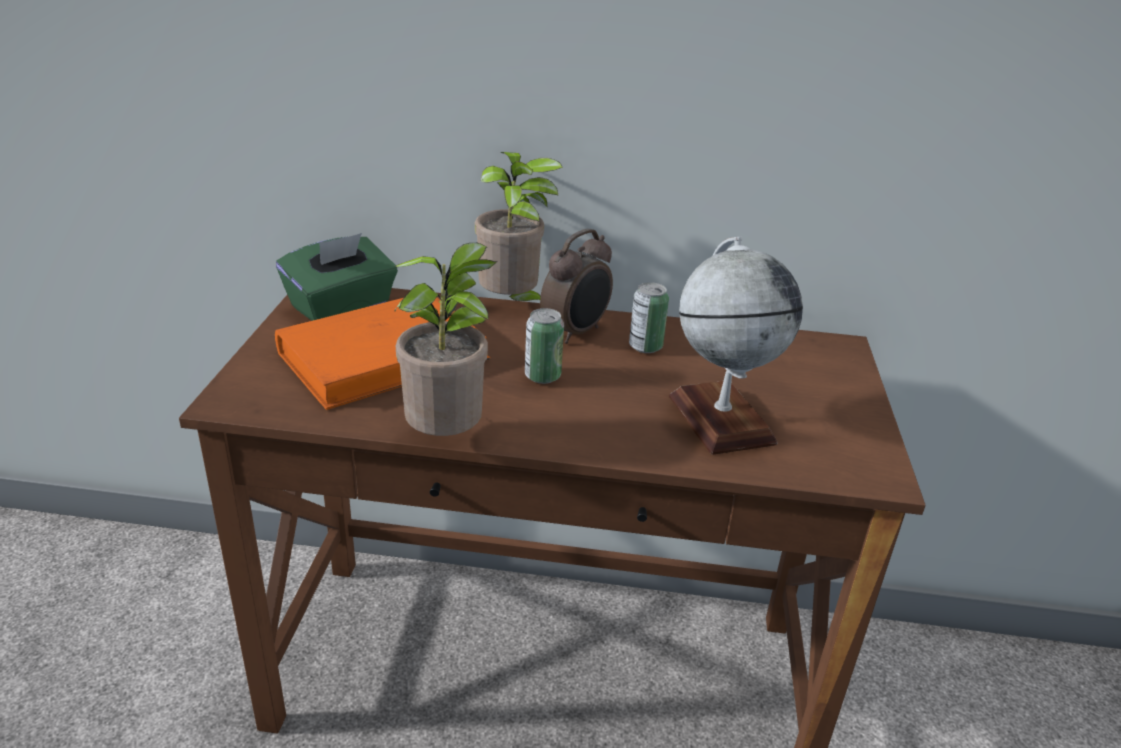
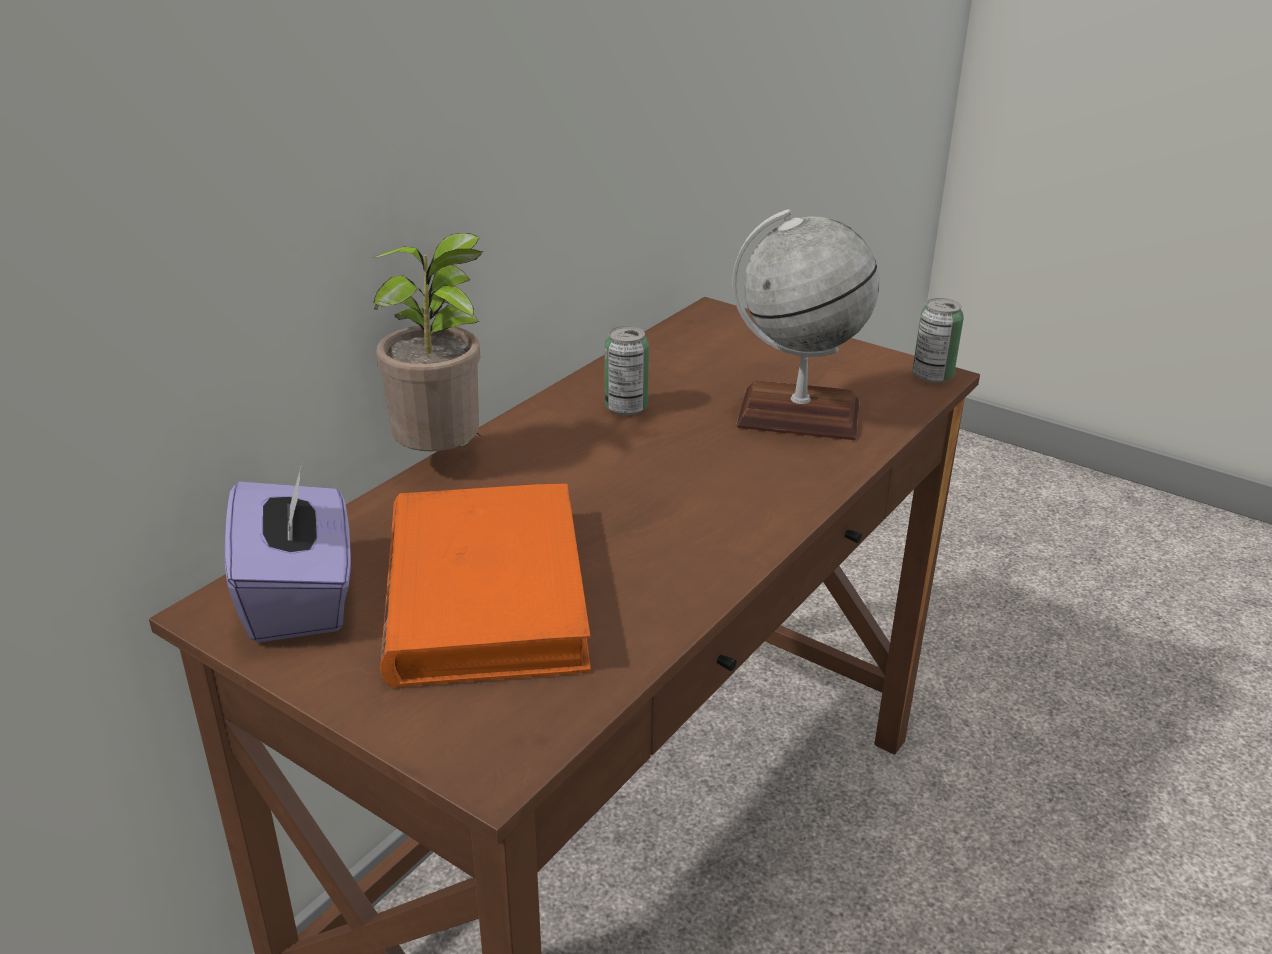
camera: 60 degrees left, 0 degrees up
green tissue box [276,233,398,321] -> purple tissue box [225,464,351,643]
potted plant [394,243,497,436] -> none
can [525,308,564,384] -> can moved to [913,298,964,383]
alarm clock [540,229,613,344] -> none

